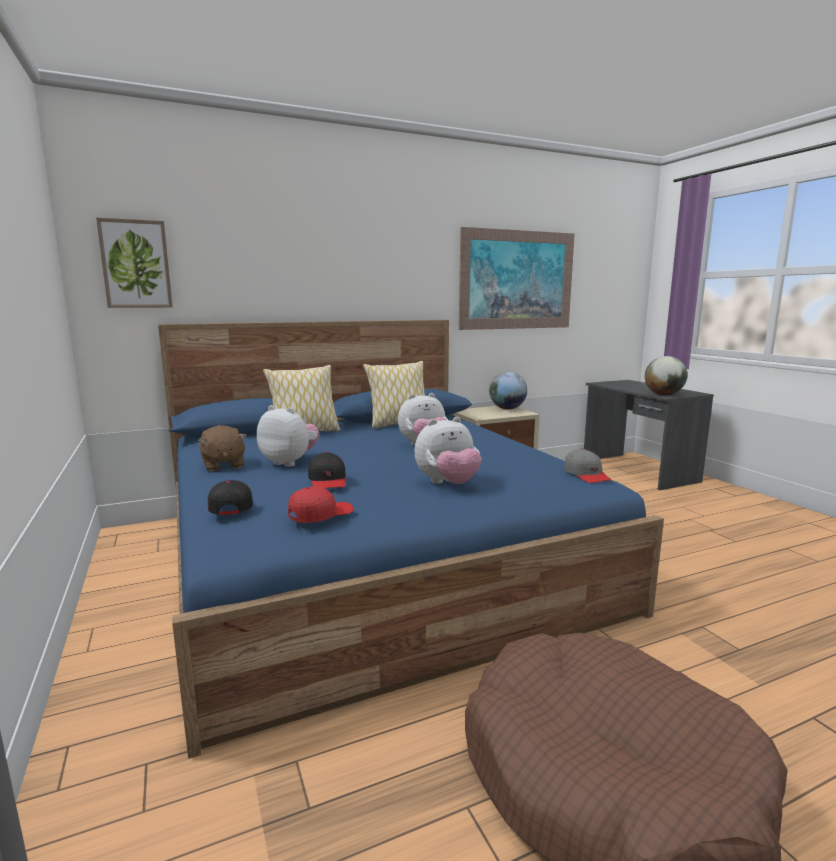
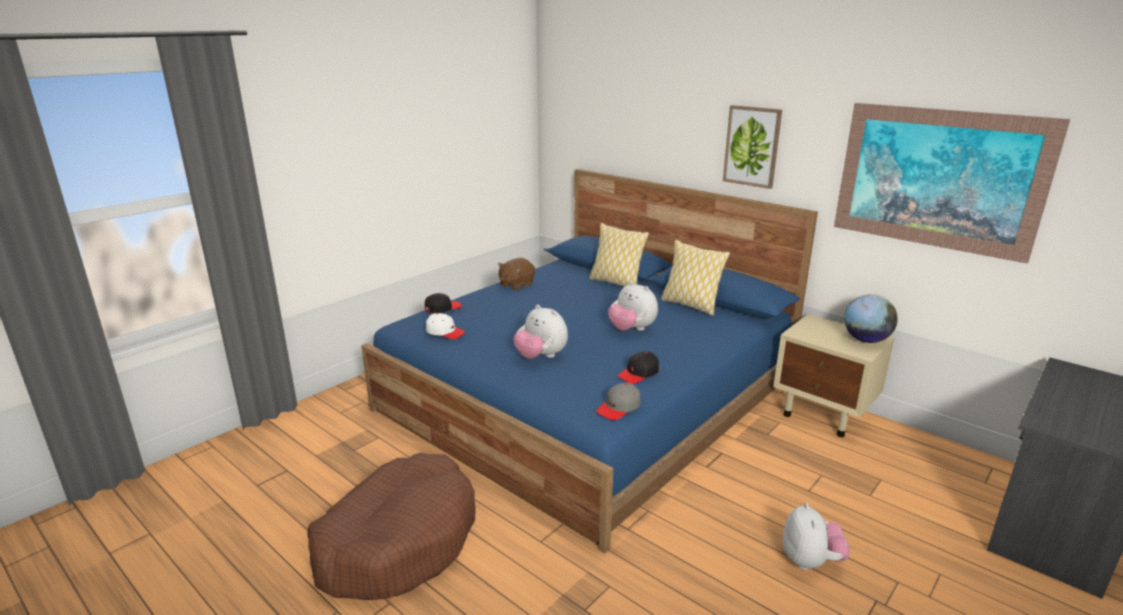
camera: 65 degrees right, 10 degrees up
picture [96,218,173,308] -> picture moved to [723,105,782,189]
plush toy [257,405,319,467] -> plush toy moved to [783,503,850,570]
red cap [288,487,354,523] -> white cap [426,313,466,339]
black cap [308,452,346,489] -> black cap moved to [617,351,659,384]
globe [645,356,688,395] -> none

